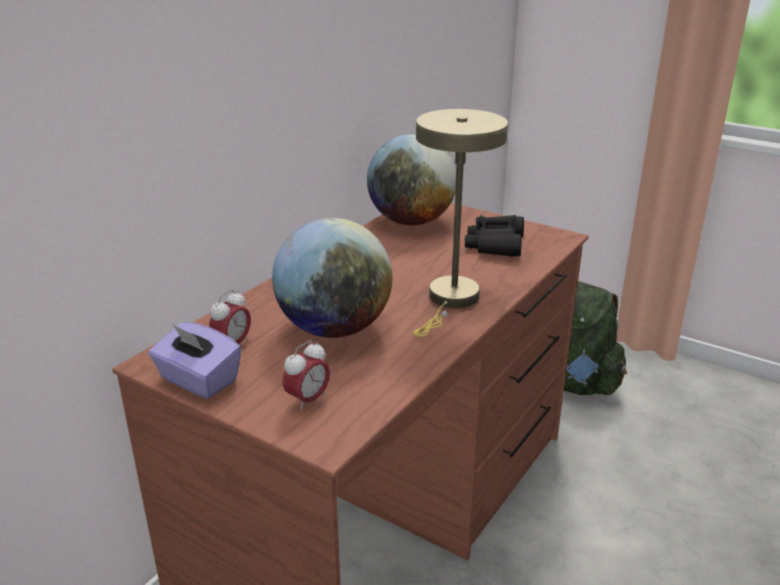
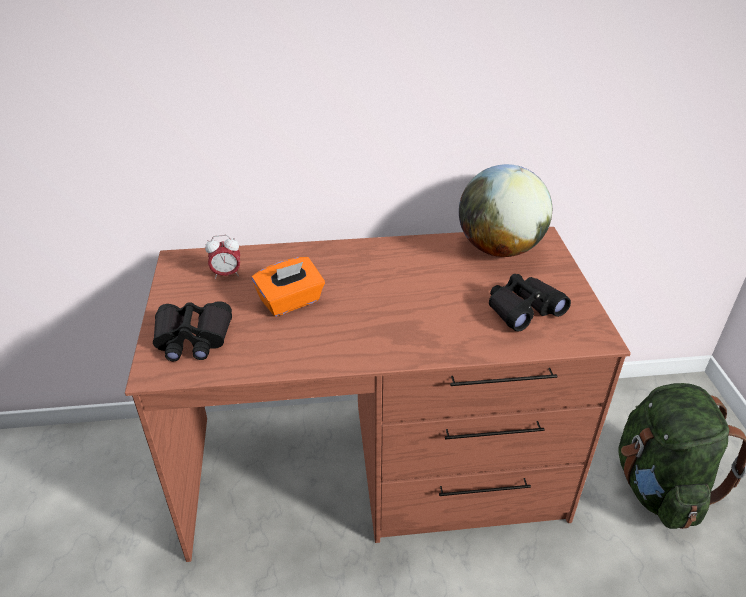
camera: 50 degrees right, 10 degrees up
purple tissue box [148,322,241,399] -> none
globe [272,218,392,338] -> orange tissue box [252,257,325,316]
alarm clock [282,340,330,411] -> black binoculars [153,301,232,361]
beige table lamp [414,109,508,337] -> none

